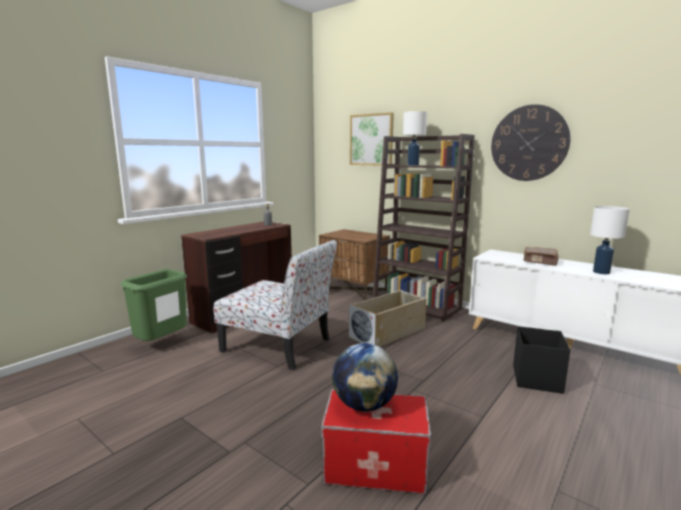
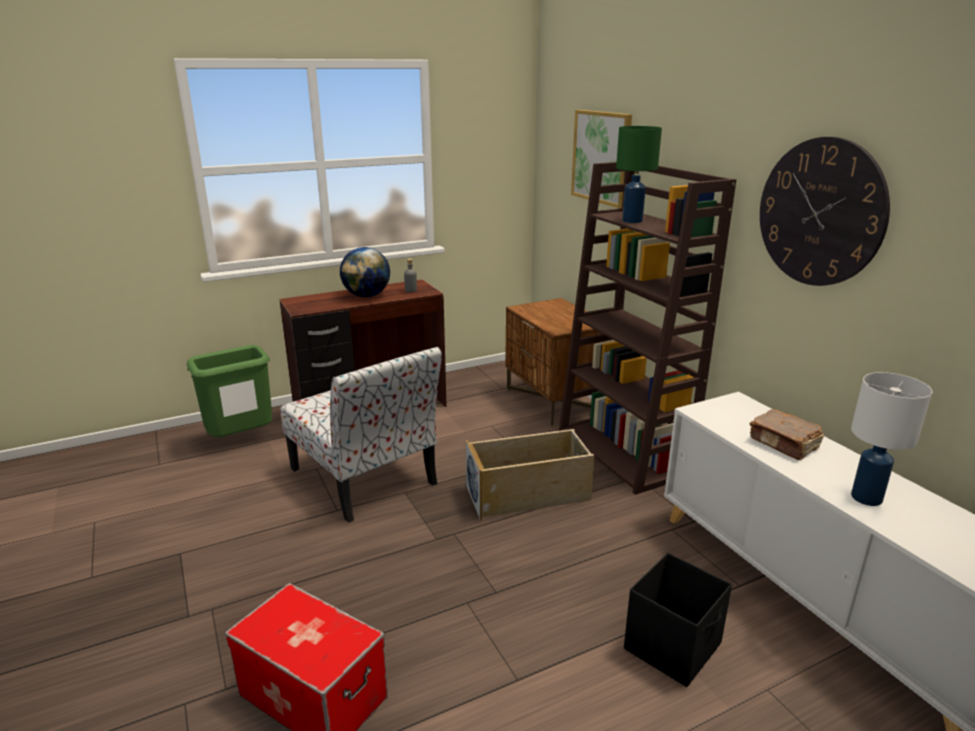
camera: 25 degrees right, 10 degrees up
globe [332,343,398,412] -> globe moved to [340,247,390,297]
white table lamp [403,111,427,166] -> green table lamp [616,126,662,223]

